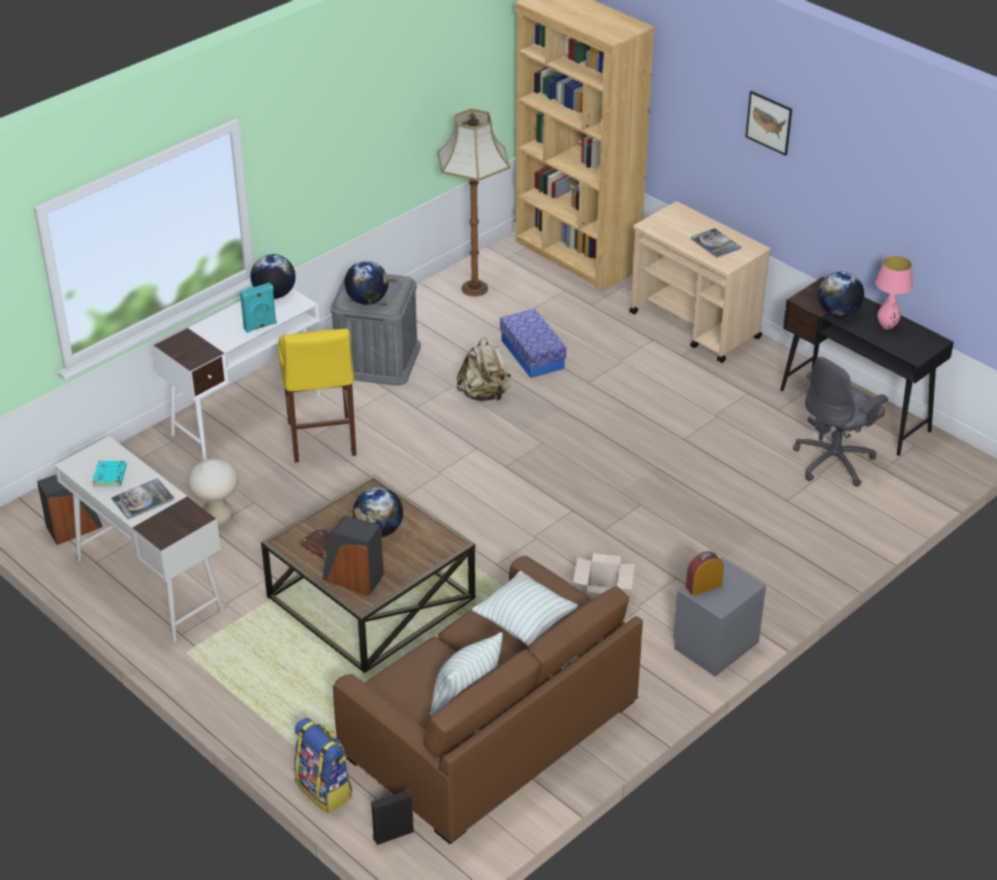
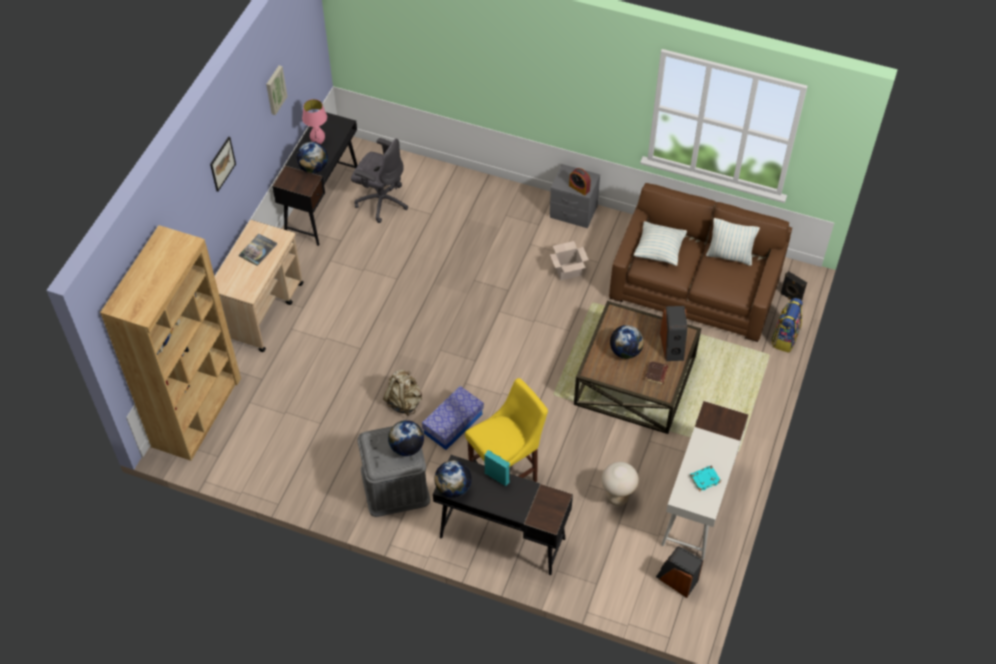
camera: 115 degrees left, 15 degrees up
book [111,478,174,519] -> none
white desk [153,288,321,460] -> black desk [433,455,573,575]
floor lamp [438,109,510,297] -> none
storage box [500,309,567,378] -> storage box moved to [422,386,484,450]
none -> picture [266,65,288,115]

